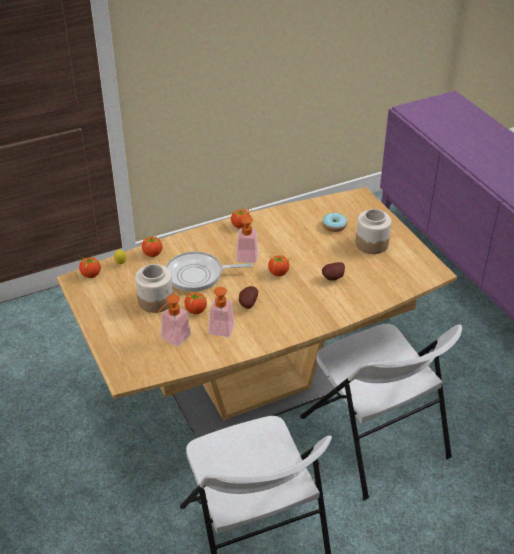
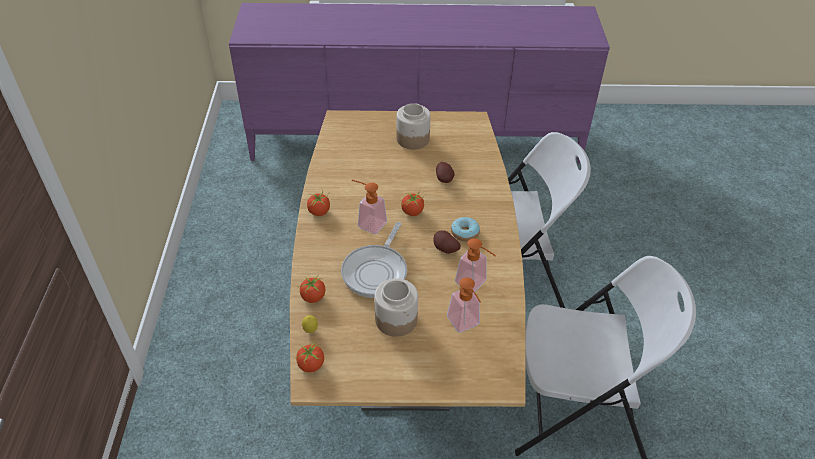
camera: 65 degrees left, 5 degrees up
tomato [185,290,207,314] -> none
donut [323,213,347,232] -> donut moved to [451,217,480,242]

